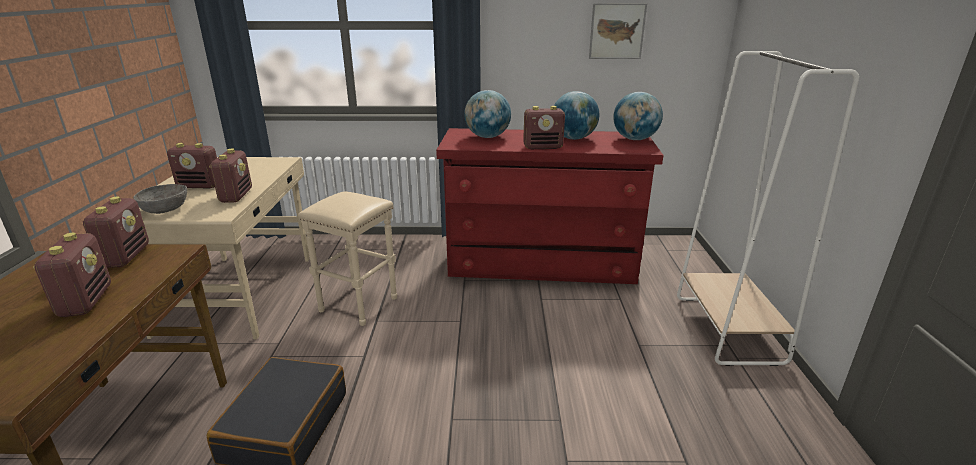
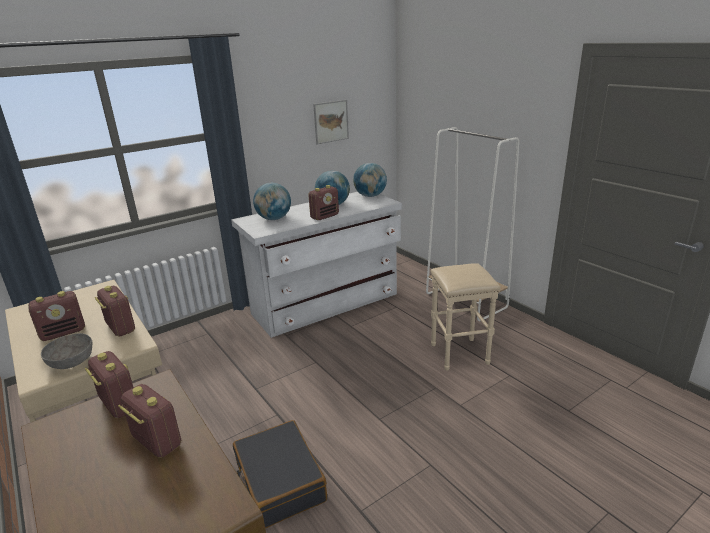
camera: 35 degrees left, 0 degrees up
beige stool [298,192,397,326] -> beige stool moved to [430,263,501,371]
red dresser [436,128,664,284] -> white dresser [231,192,402,338]

